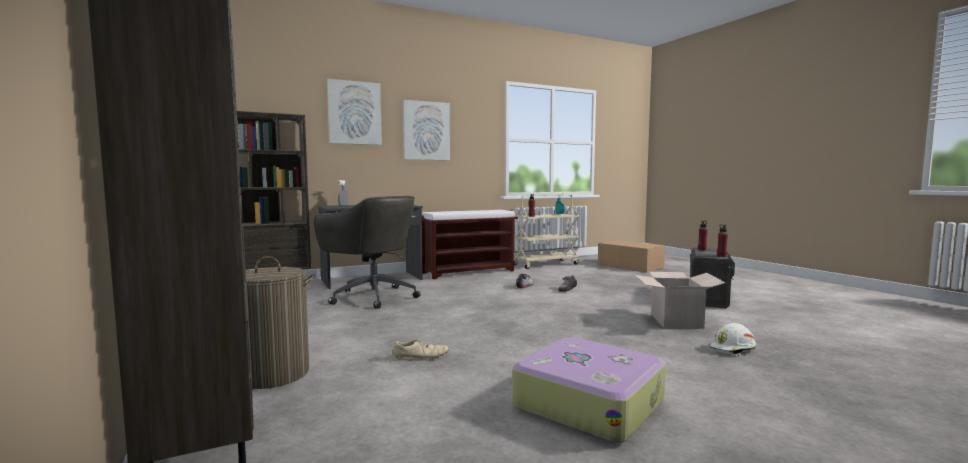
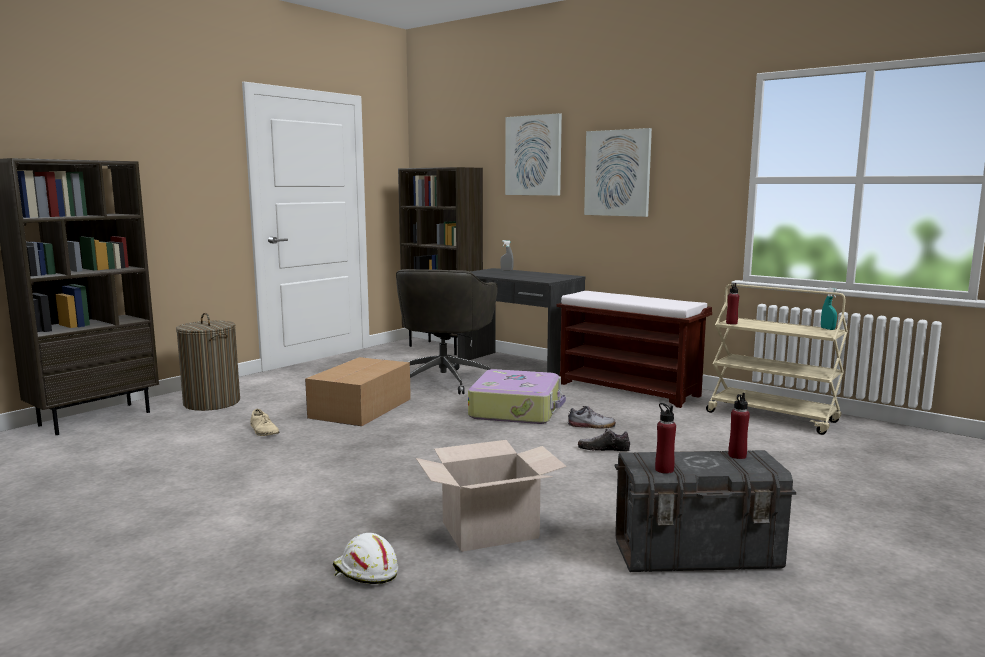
camera: 65 degrees right, 5 degrees up
suitcase [512,337,666,443] -> suitcase moved to [468,369,566,424]
cardboard box [598,240,665,273] -> cardboard box moved to [305,357,411,426]

